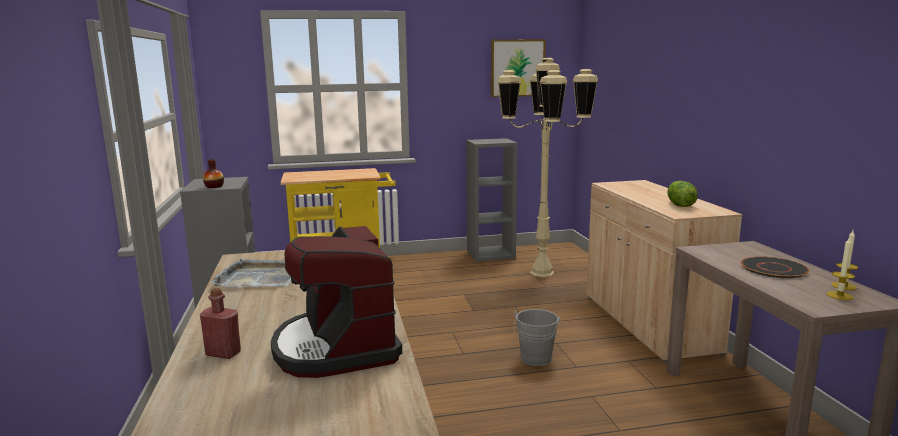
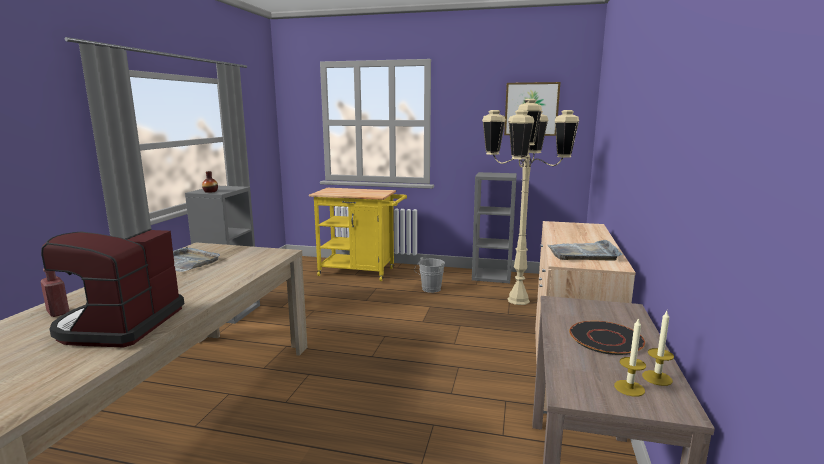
camera: 25 degrees right, 0 degrees up
grey bucket [514,309,560,366] -> grey bucket moved to [414,257,445,293]
lettuce [668,181,698,207] -> grey tray [548,240,622,261]

